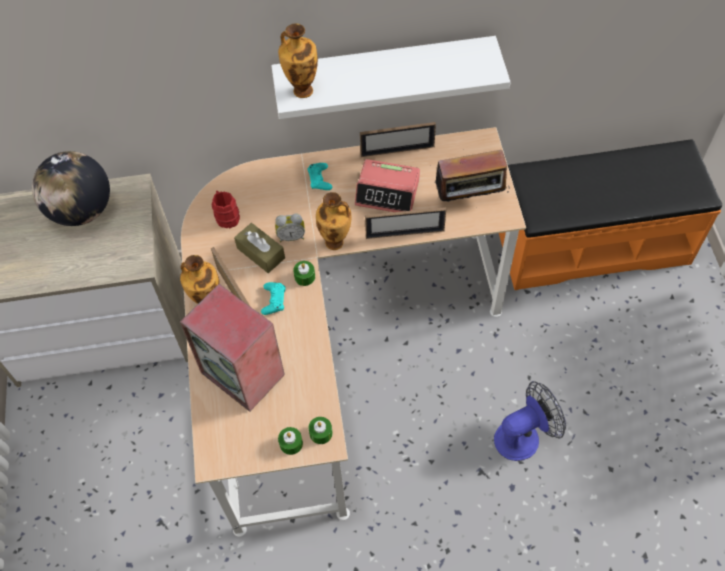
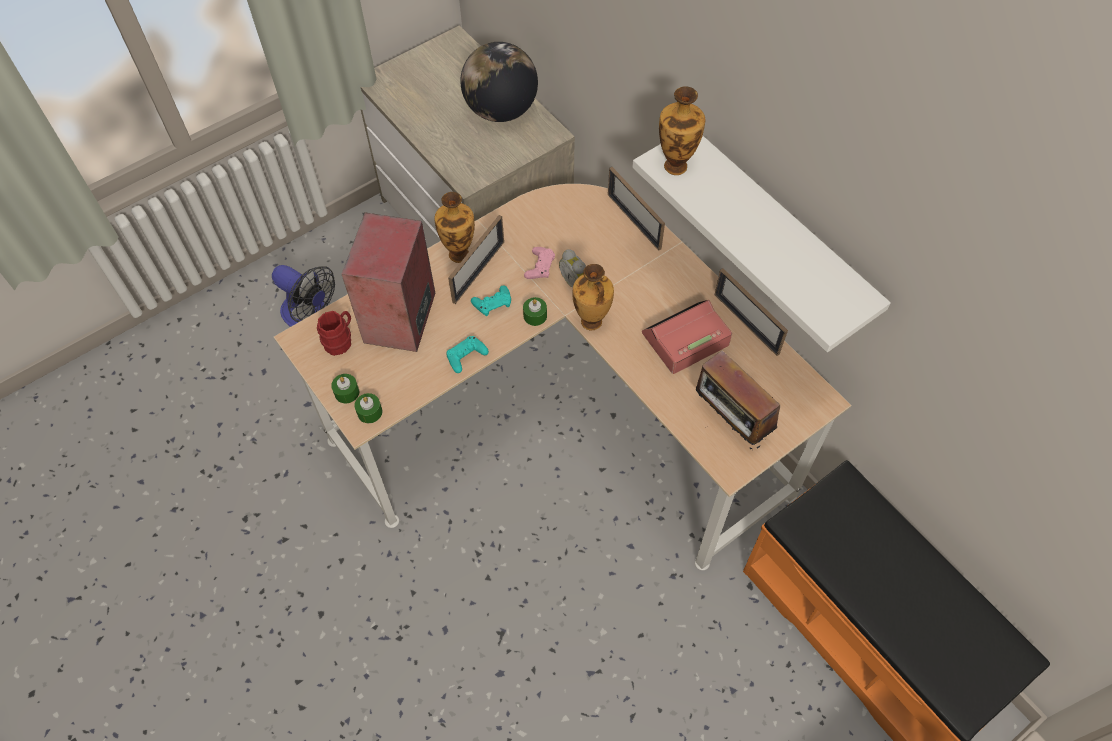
camera: 60 degrees right, 0 degrees up
red mug [211,191,240,228] -> red mug moved to [317,311,351,356]
brown tissue box [234,223,285,273] -> pink game controller [524,247,555,279]
turquoise game controller [307,163,332,190] -> turquoise game controller moved to [447,336,489,373]
alarm clock [355,159,420,212] -> alarm clock turned 75 degrees clockwise [642,300,732,374]
picture frame [365,207,446,239] -> picture frame moved to [608,167,665,251]
fan [494,381,566,461] -> fan moved to [272,265,335,327]

